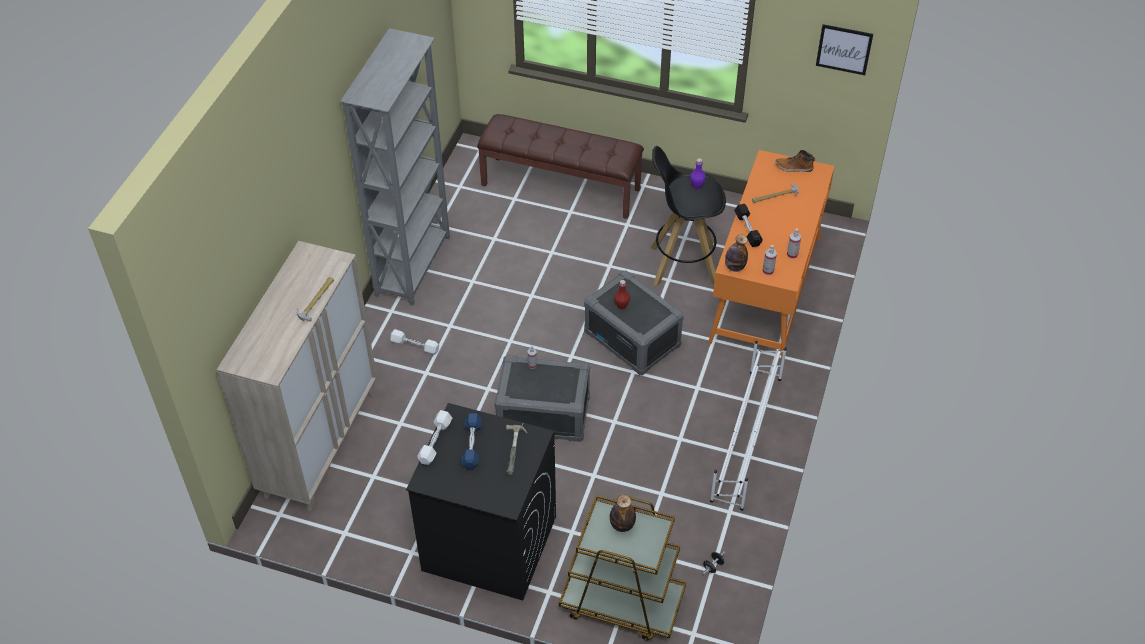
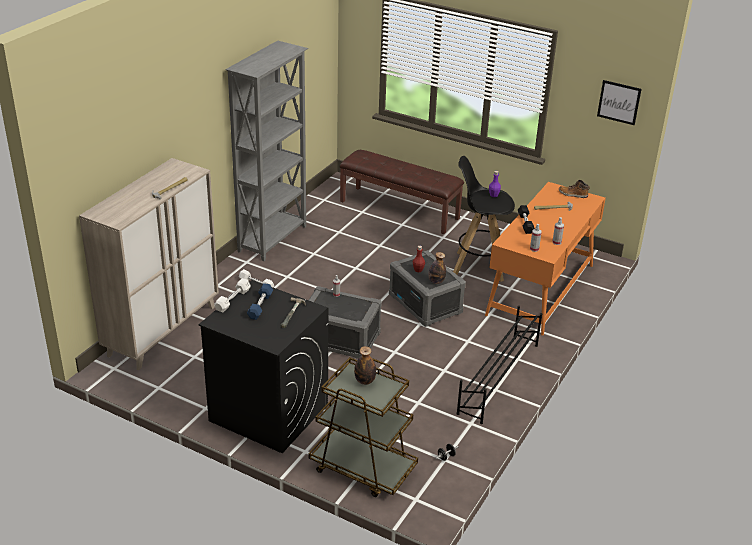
camera: 10 degrees right, 15 degrees down
white shoe rack [710,340,787,511] -> black shoe rack [456,306,542,424]
bottle [725,234,748,272] -> bottle moved to [429,252,446,284]

